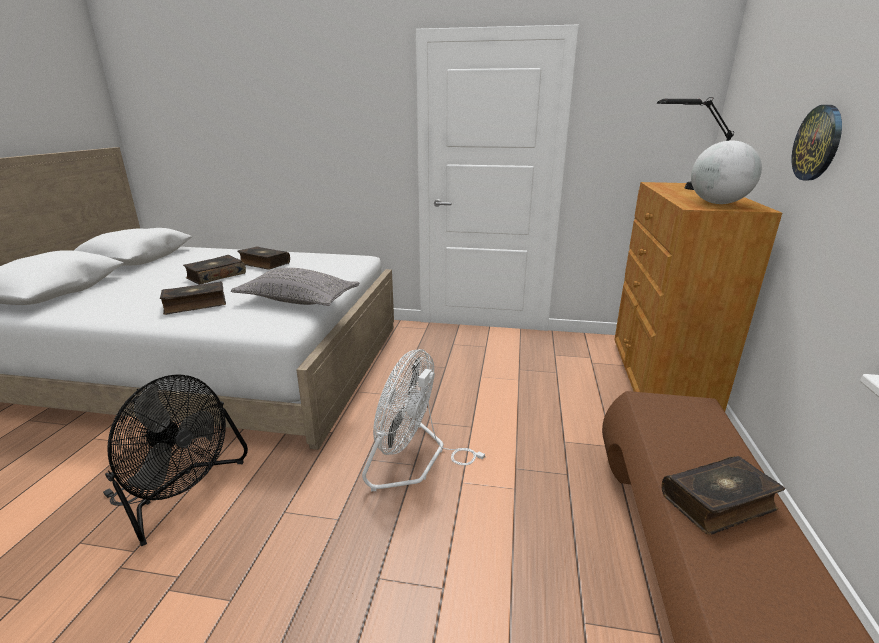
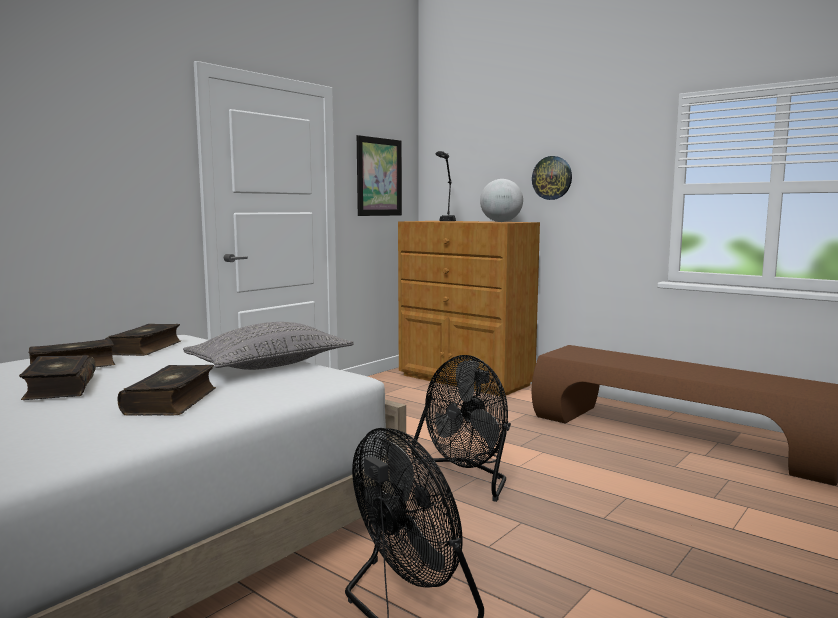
camera: 60 degrees left, 15 degrees down
white fan [362,349,486,492] -> black fan [412,355,511,502]
book [662,456,785,535] -> book moved to [105,324,181,356]
none -> picture [357,135,402,216]

